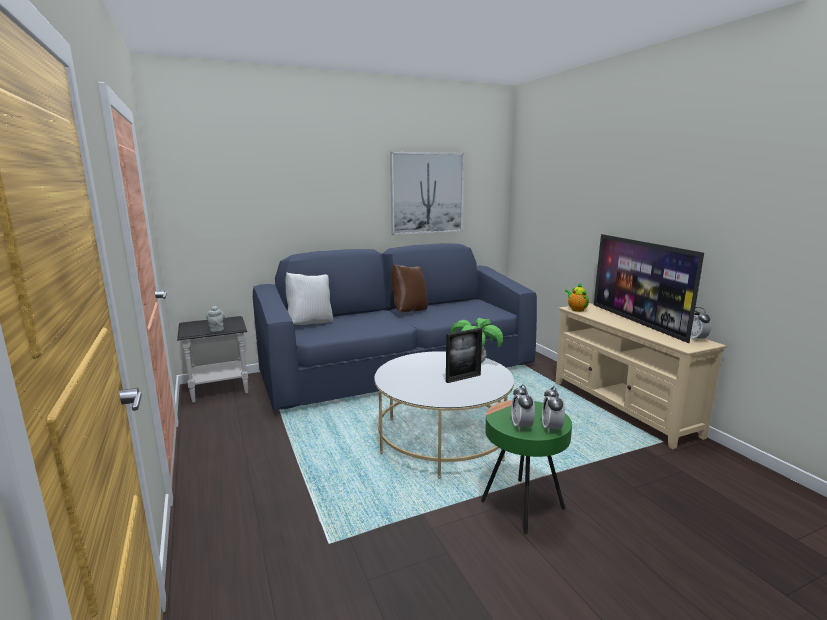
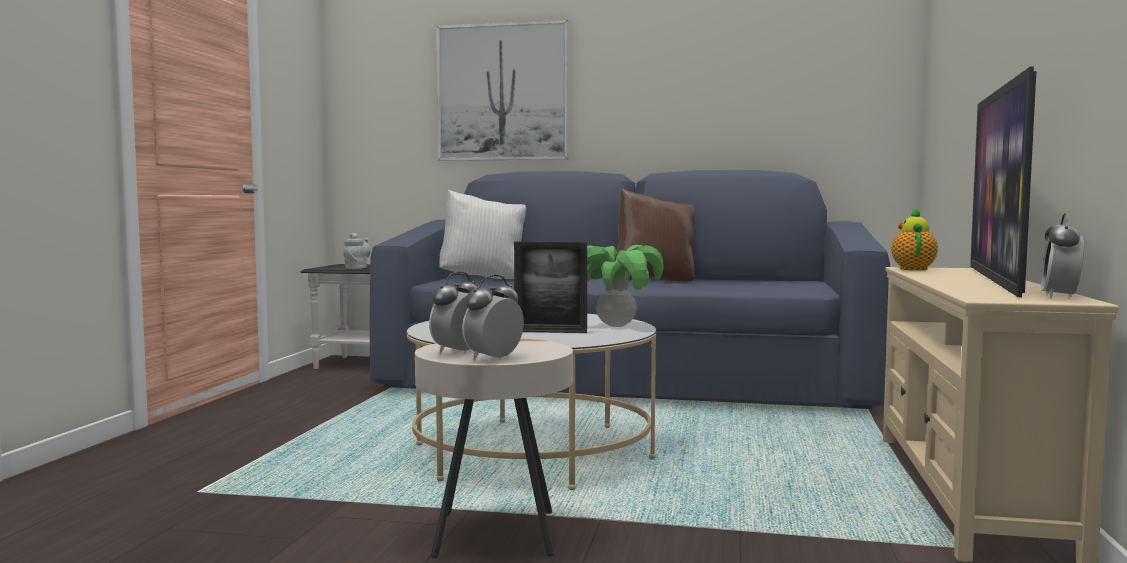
camera: 35 degrees right, 10 degrees down
picture [390,152,464,235] -> picture moved to [436,20,569,161]
green side table [481,400,572,534] -> beige side table [415,338,573,558]

